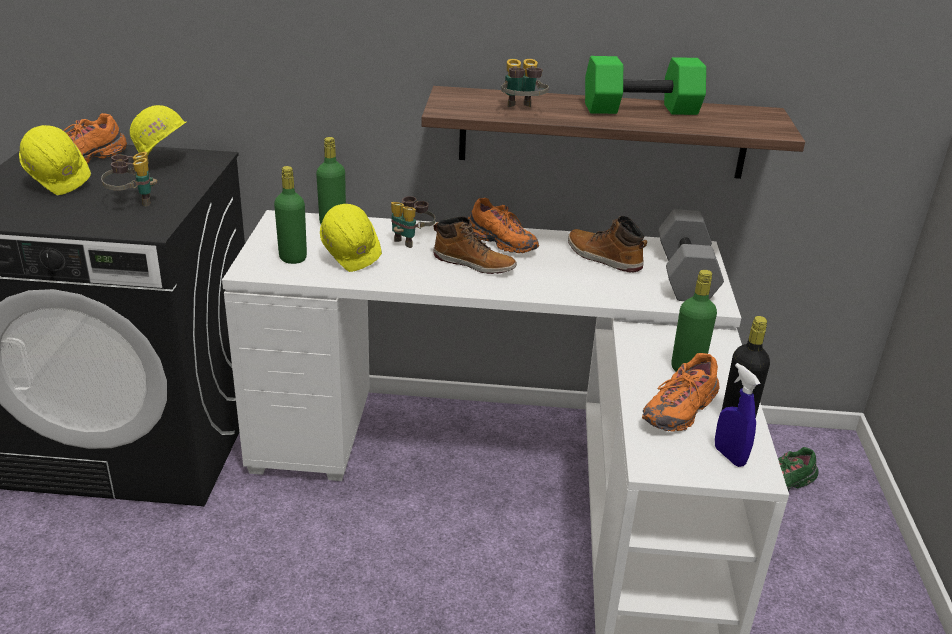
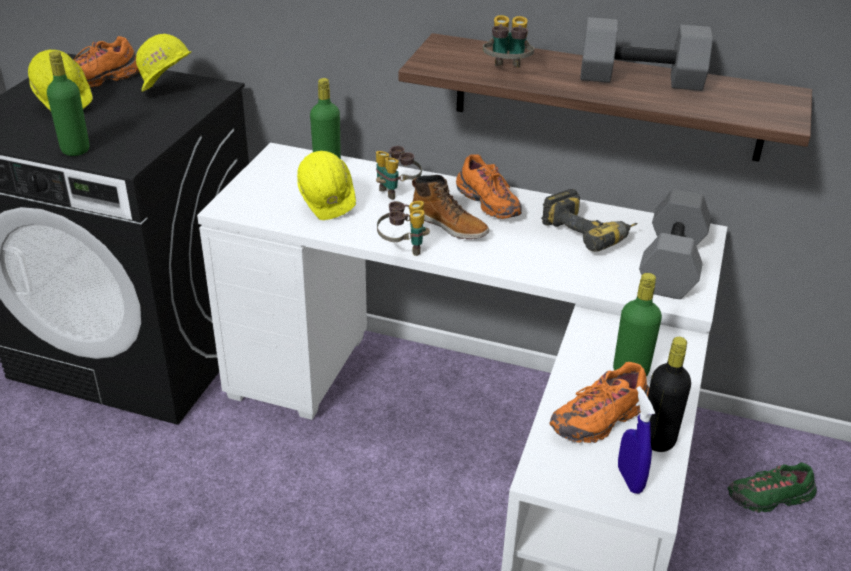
camera: 15 degrees right, 5 degrees up
binoculars [101,152,157,206] -> binoculars moved to [377,200,430,256]
green bottle [274,166,307,264] -> green bottle moved to [47,51,89,156]
boot [568,216,647,272] -> power drill [541,189,637,252]
green dumbbell [585,56,706,115] -> grey dumbbell [580,17,713,91]

